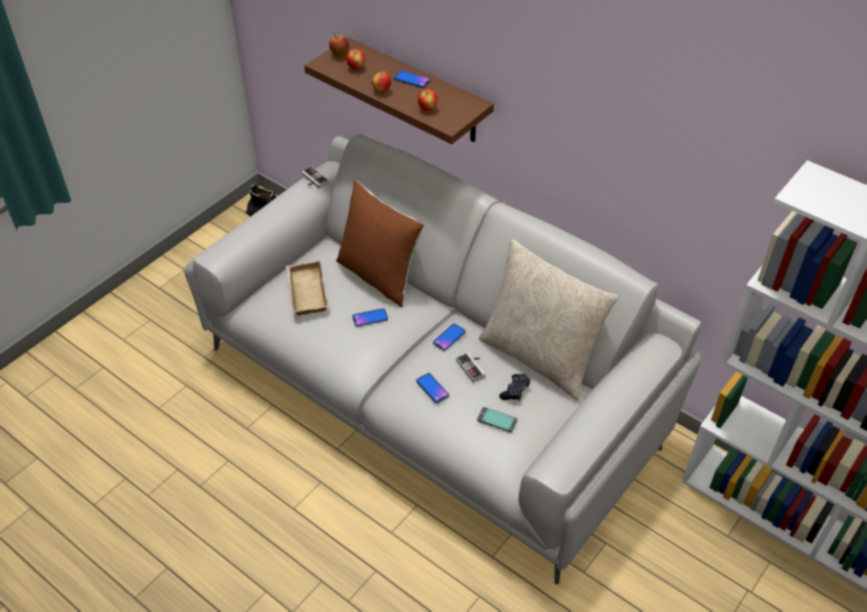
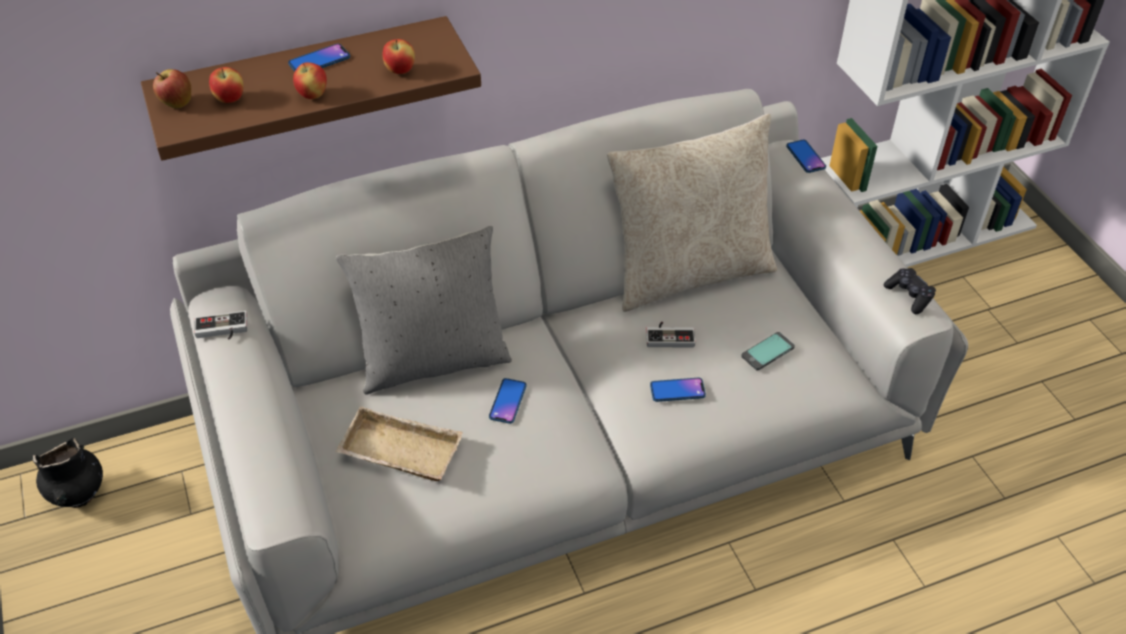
camera: 60 degrees left, 0 degrees up
brown pillow [336,180,424,307] -> grey pillow [336,225,512,395]
phone [433,324,466,351] -> phone moved to [786,140,826,173]
black game controller [499,374,530,401] -> black game controller moved to [883,268,936,314]

